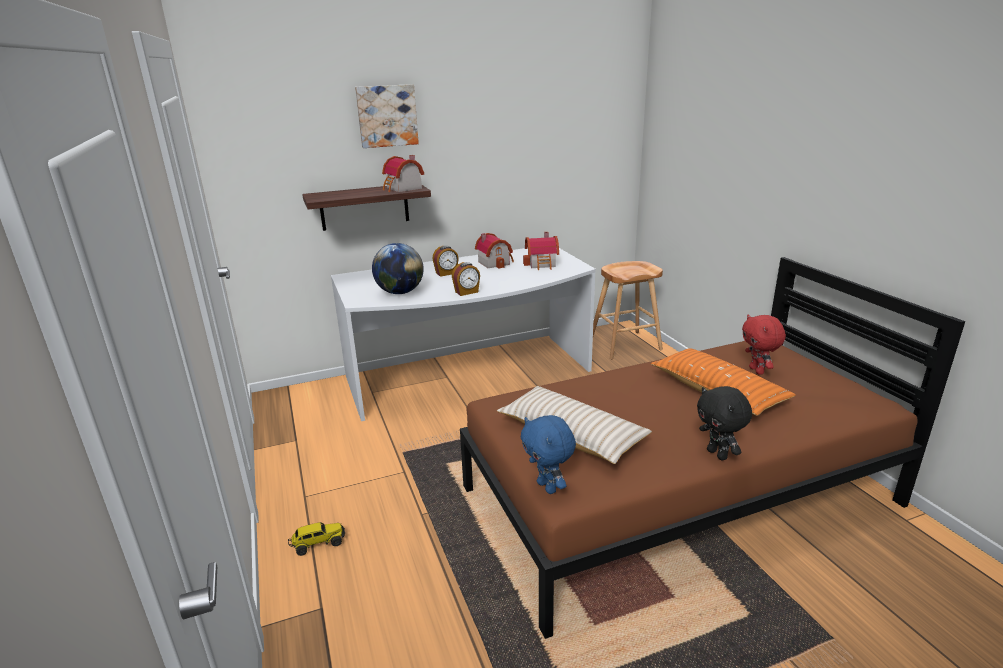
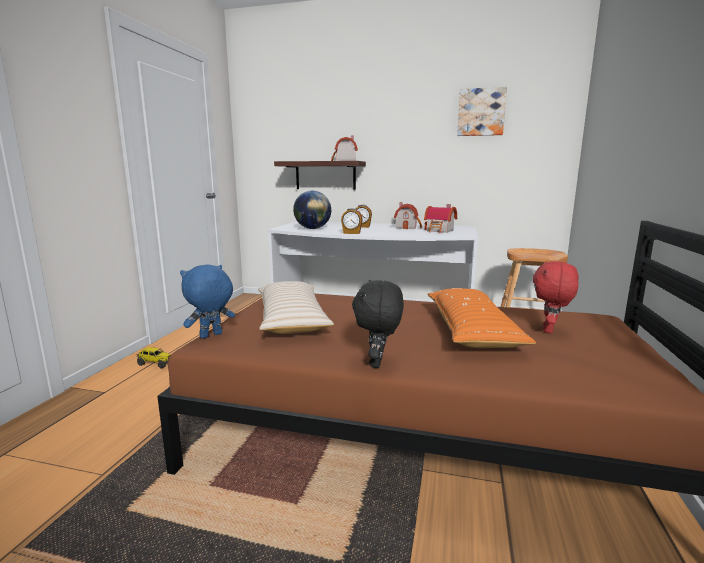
camera: 35 degrees right, 10 degrees down
picture [355,84,419,148] -> picture moved to [457,87,507,136]
blue plush toy [521,415,576,494] -> blue plush toy turned 45 degrees clockwise [180,264,235,339]

